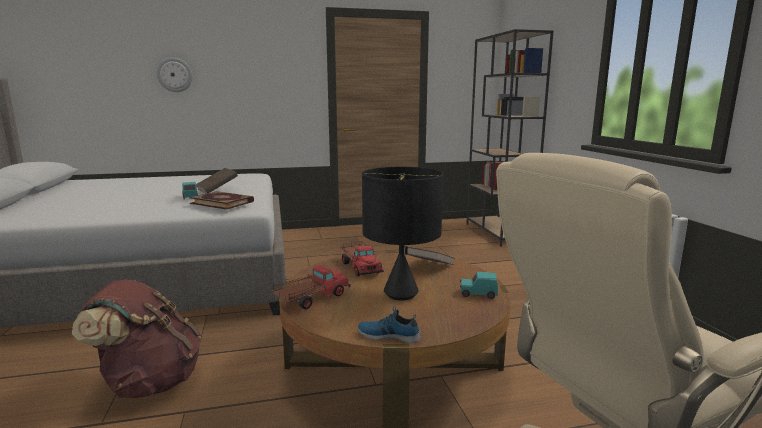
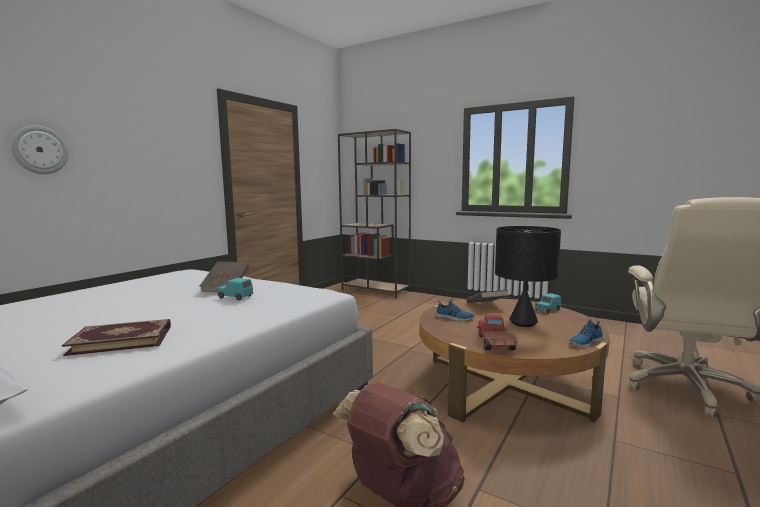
camera: 45 degrees left, 5 degrees down
book [189,191,254,210] -> book moved to [62,319,171,356]
toy truck [341,240,384,276] -> shoe [436,298,474,321]

